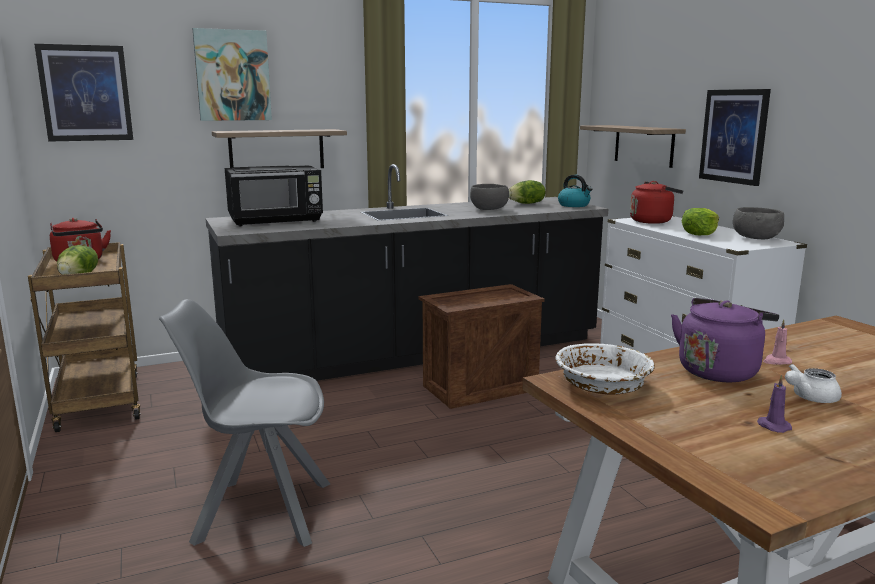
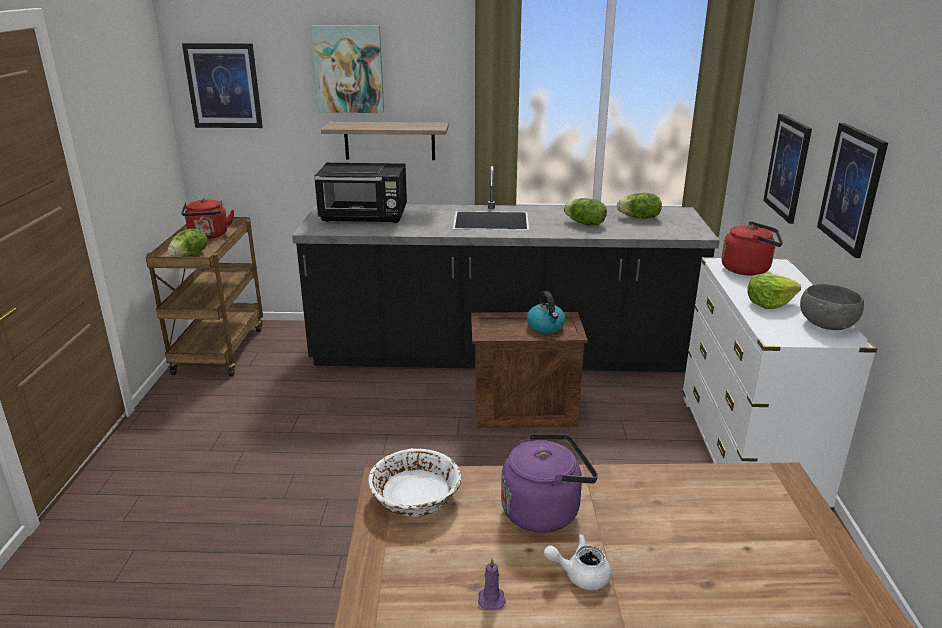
camera: 25 degrees right, 10 degrees up
grey chair [159,299,330,547] -> none
grey bowl [470,184,509,210] -> lettuce [564,198,607,225]
kettle [558,175,592,207] -> kettle moved to [526,291,566,333]
shelf [580,125,686,168] -> picture [763,114,812,224]
pink candle [763,319,792,365] -> none

